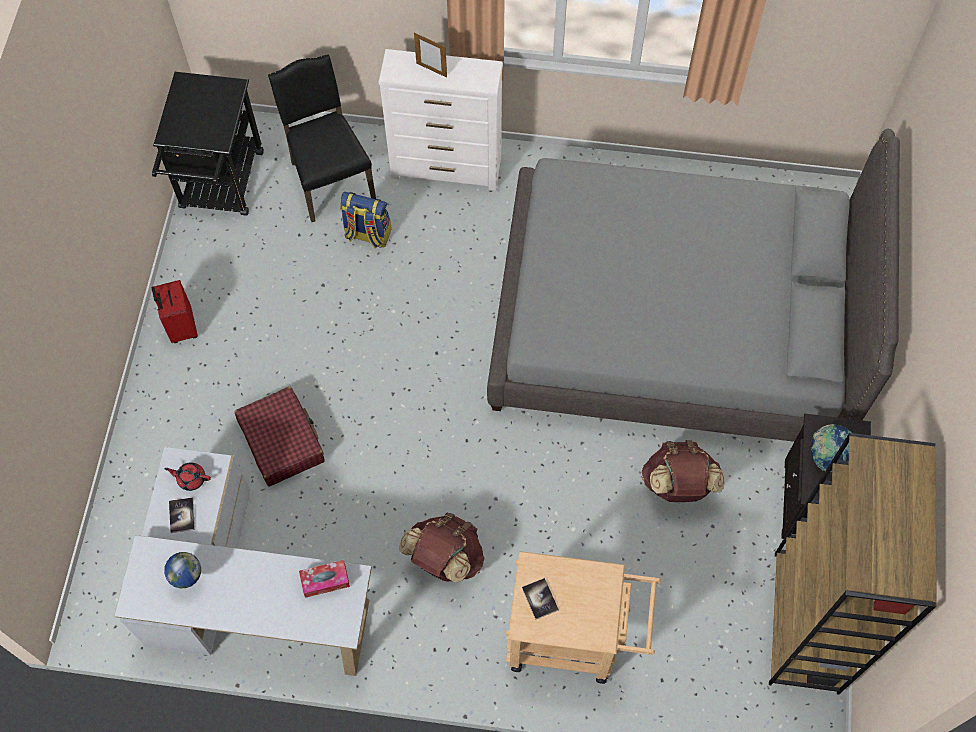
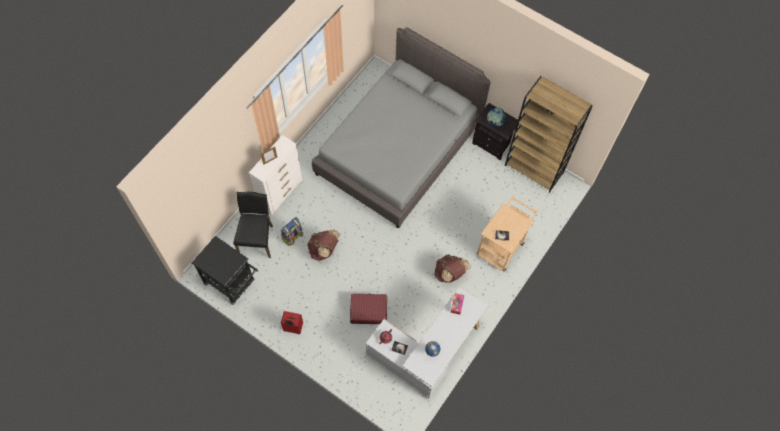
camera: 65 degrees left, 0 degrees up
black chair [268,54,376,222] -> black chair turned 90 degrees clockwise [233,191,273,258]
brown backpack [642,440,724,502] -> brown backpack moved to [307,230,340,261]

